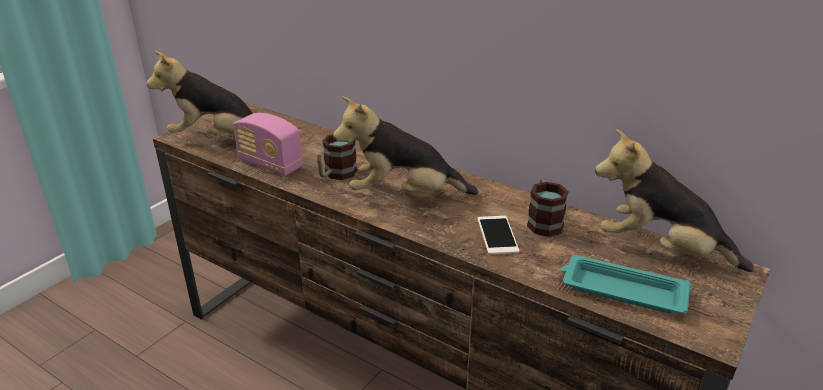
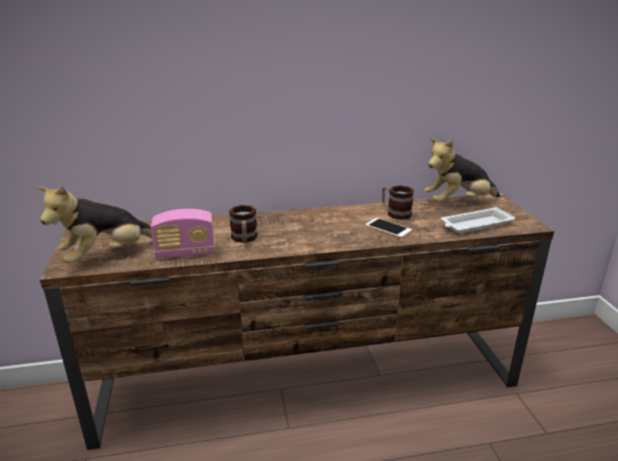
camera: 45 degrees left, 5 degrees down
plush toy [333,96,478,195] -> none
turquoise tray [561,255,690,314] -> white tray [441,207,515,233]

